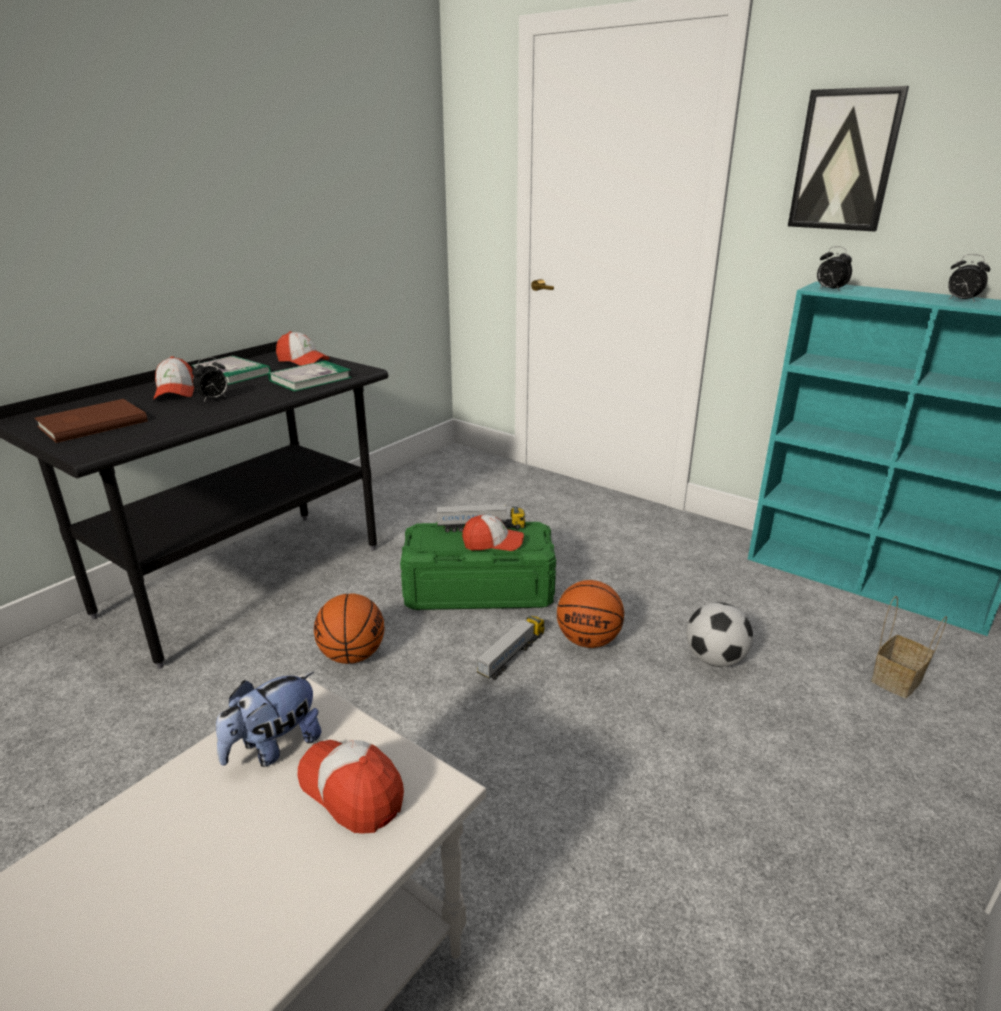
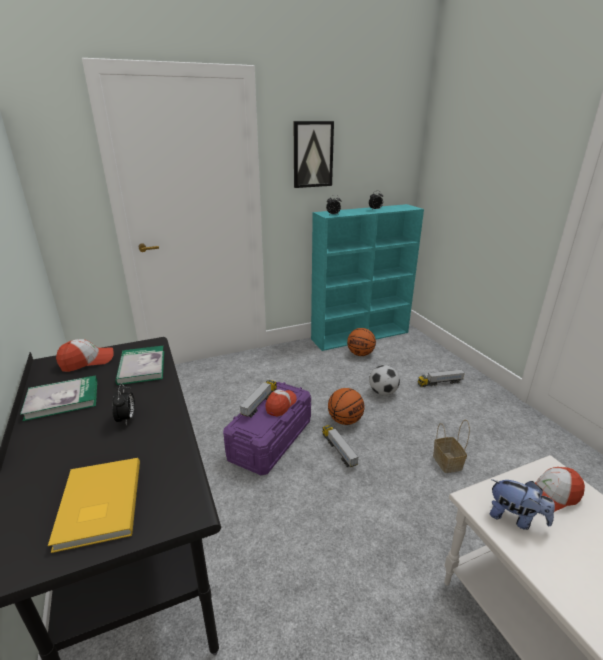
camera: 60 degrees left, 0 degrees up
brown book [35,399,148,443] -> yellow book [48,458,140,553]
cap [153,356,194,399] -> none
plush toy [216,672,321,767] -> plush toy turned 45 degrees counterclockwise [490,479,555,530]
basketball [314,593,384,664] -> basketball moved to [347,328,376,356]
green storage box [400,521,556,610] -> purple storage box [223,382,311,475]
basket [871,596,947,698] -> basket moved to [433,419,470,473]
none -> toy truck [418,370,465,387]

